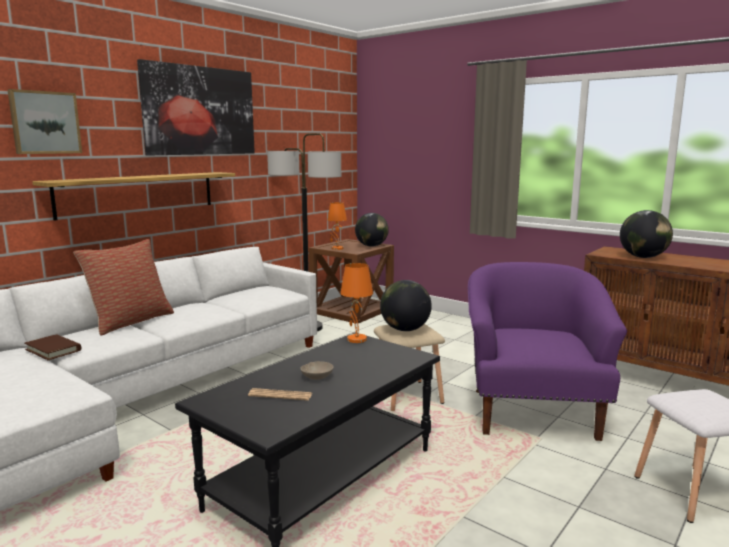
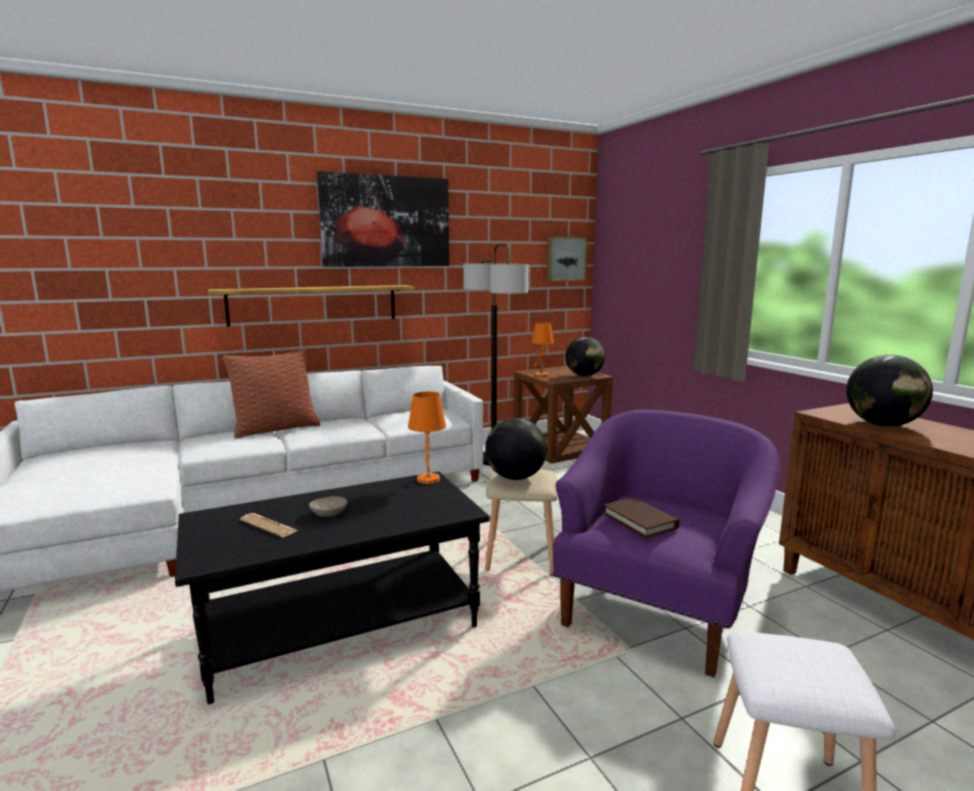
camera: 25 degrees right, 0 degrees up
picture [7,89,82,154] -> picture moved to [547,236,587,281]
brown book [24,334,81,360] -> brown book moved to [603,497,680,538]

